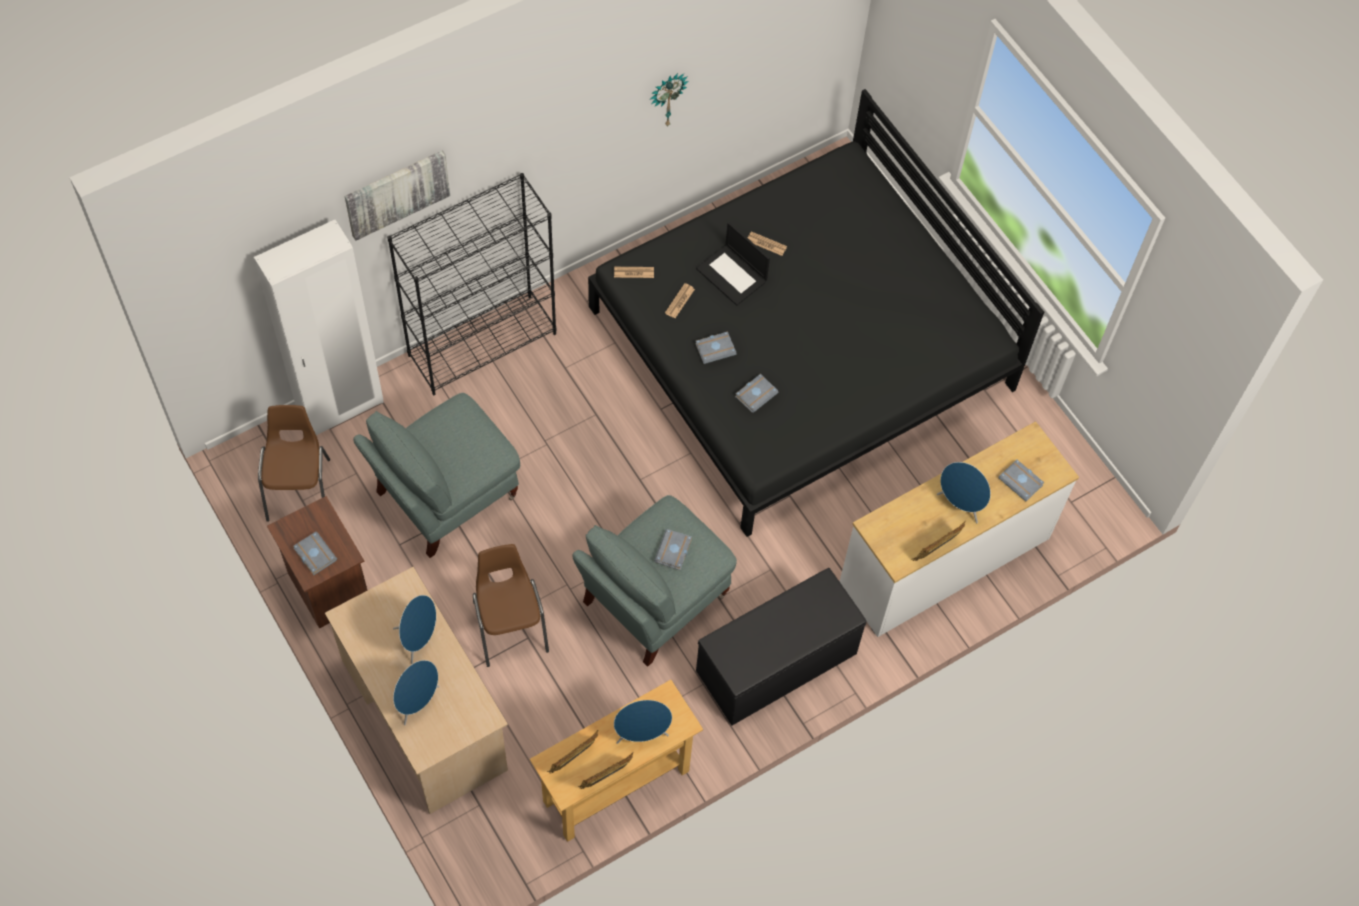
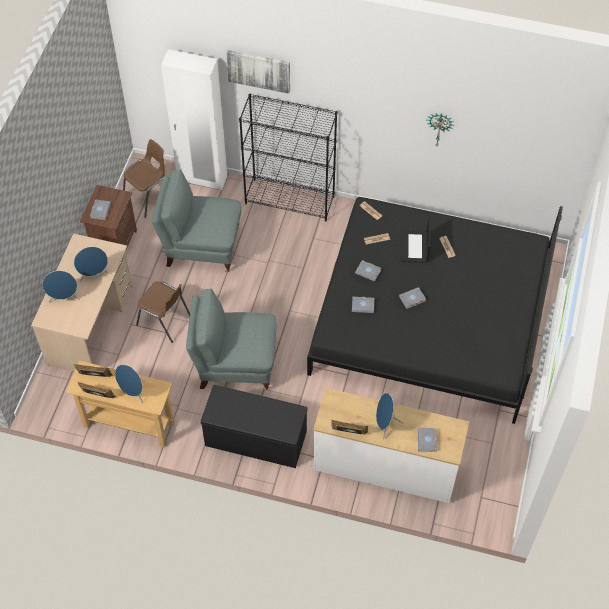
camera: 50 degrees right, 5 degrees down
brown chair [473,544,549,667] -> brown chair turned 90 degrees clockwise [136,281,190,343]
grey book [654,529,692,570] -> grey book moved to [399,287,426,309]

